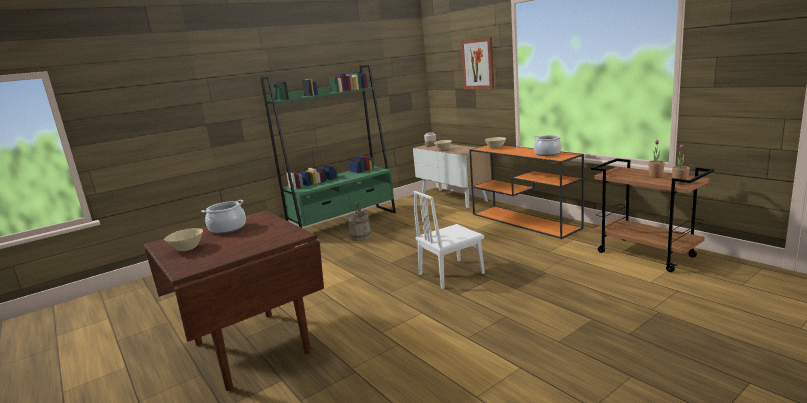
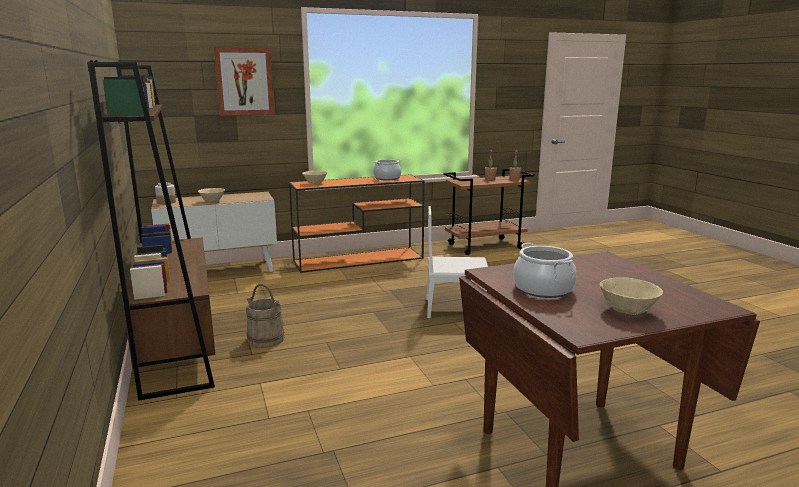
camera: 75 degrees left, 0 degrees up
green bookcase [260,65,396,228] -> brown bookcase [87,61,216,401]
white chair [414,191,485,289] -> white chair turned 105 degrees clockwise [426,206,488,318]

